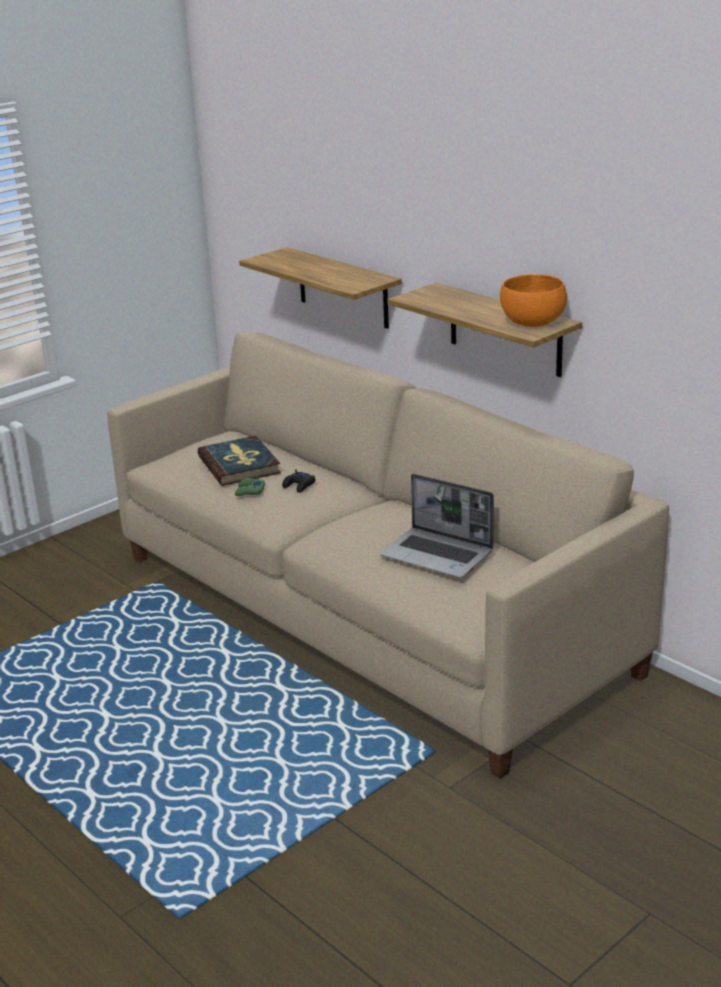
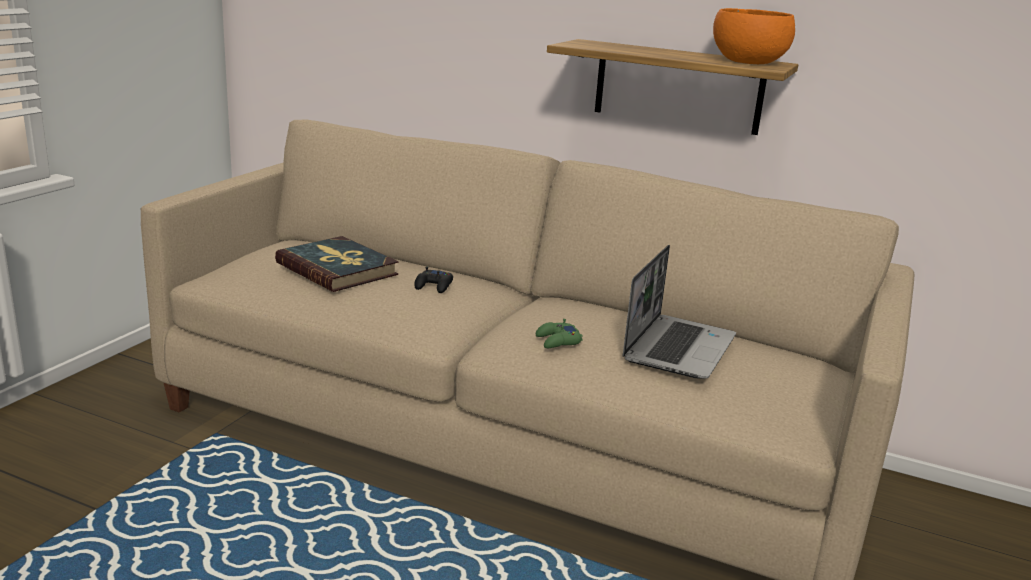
camera: 25 degrees left, 5 degrees down
green game controller [235,476,265,496] -> green game controller moved to [536,319,583,348]
shelf [239,247,402,329] -> none
laptop [380,474,494,578] -> laptop turned 75 degrees counterclockwise [623,245,736,378]

